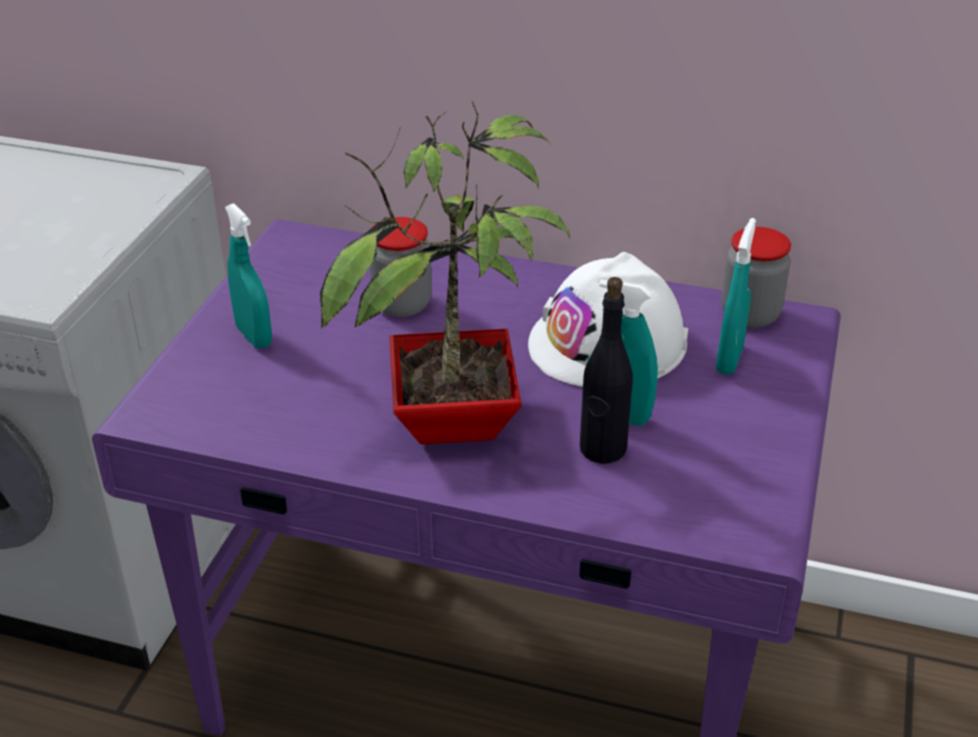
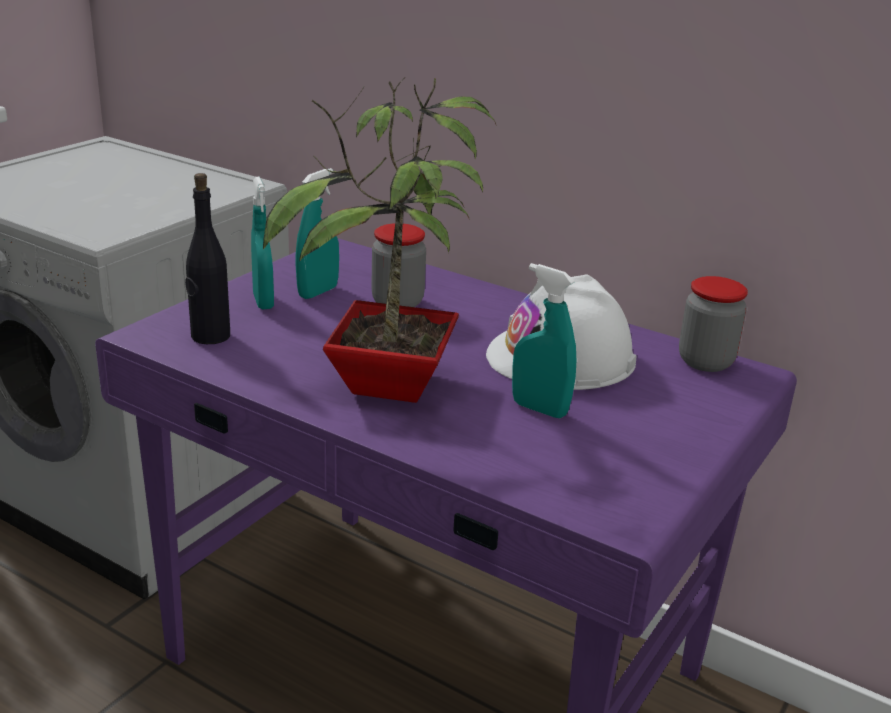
camera: 15 degrees right, 10 degrees down
black bottle [580,277,633,464] -> black bottle moved to [185,173,230,344]
turquoise spray bottle [716,218,756,375] -> turquoise spray bottle moved to [295,168,339,299]

